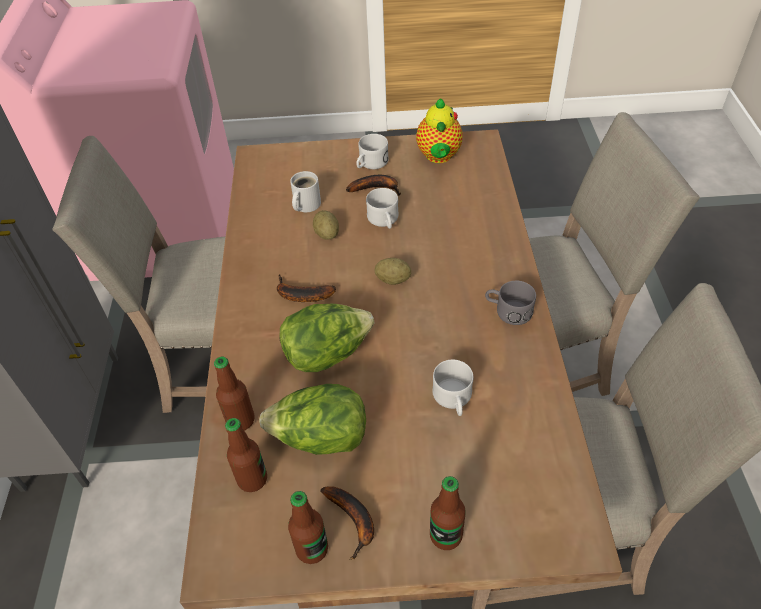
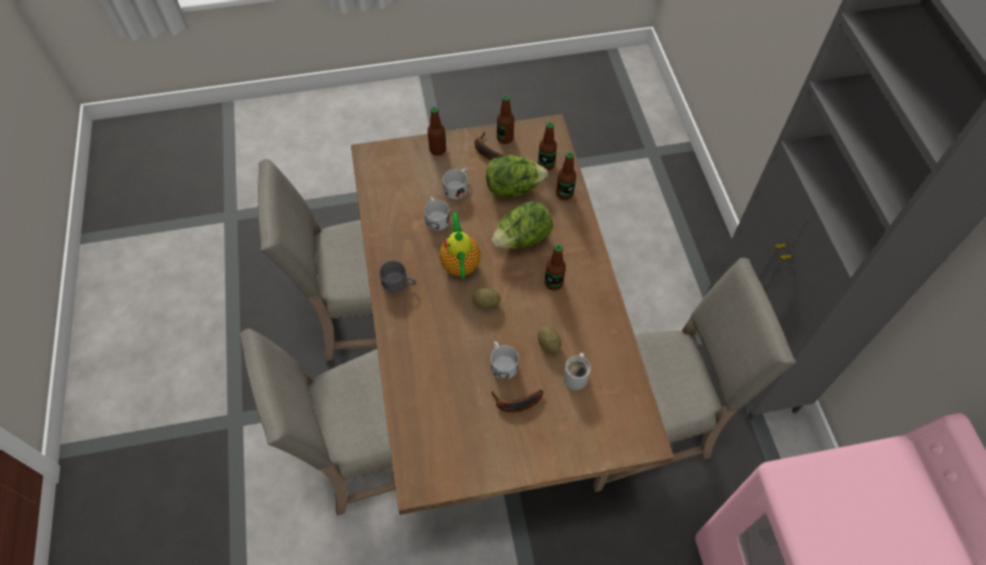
camera: 170 degrees right, 10 degrees up
banana [277,274,336,302] -> bottle [545,244,566,291]
white mug [356,134,389,169] -> white mug moved to [443,168,468,199]
teapot [416,98,463,163] -> teapot moved to [439,212,480,279]

